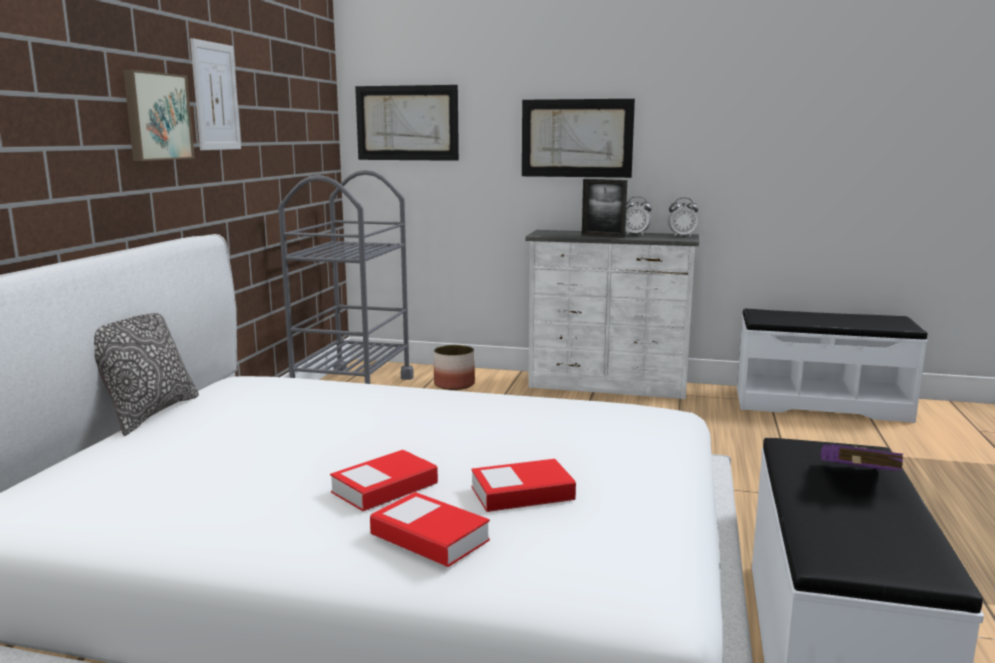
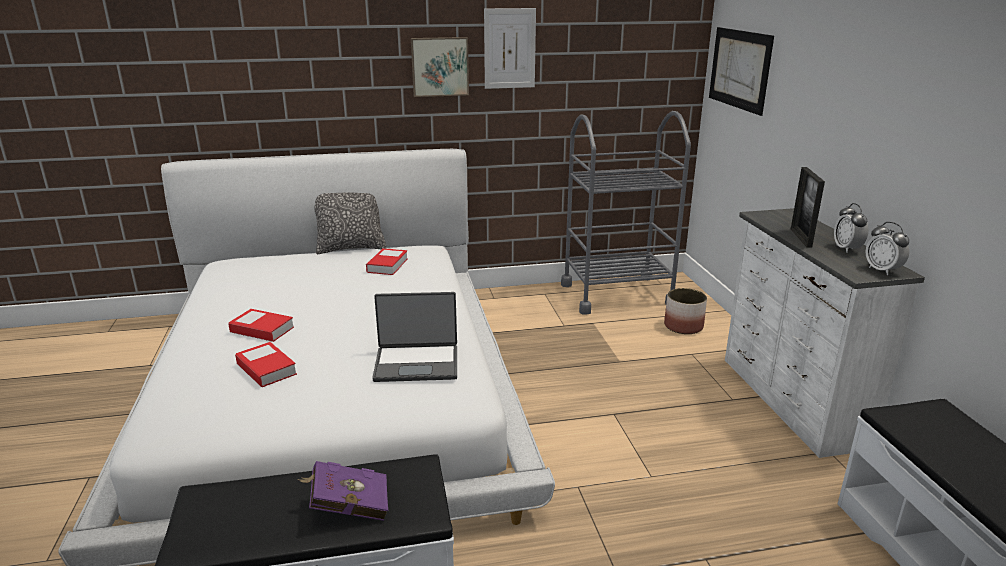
camera: 65 degrees right, 10 degrees up
book [370,492,490,567] -> book moved to [366,248,408,275]
picture [522,99,635,178] -> none
none -> laptop [372,292,457,382]

